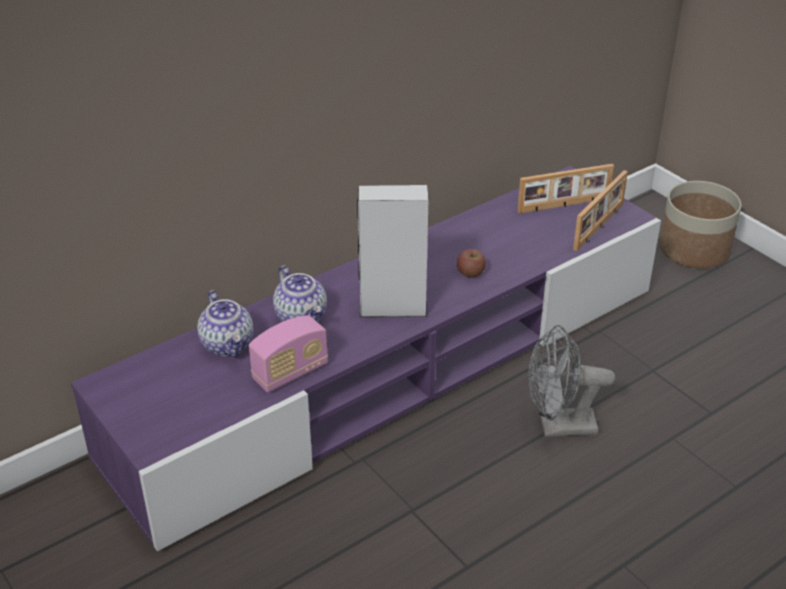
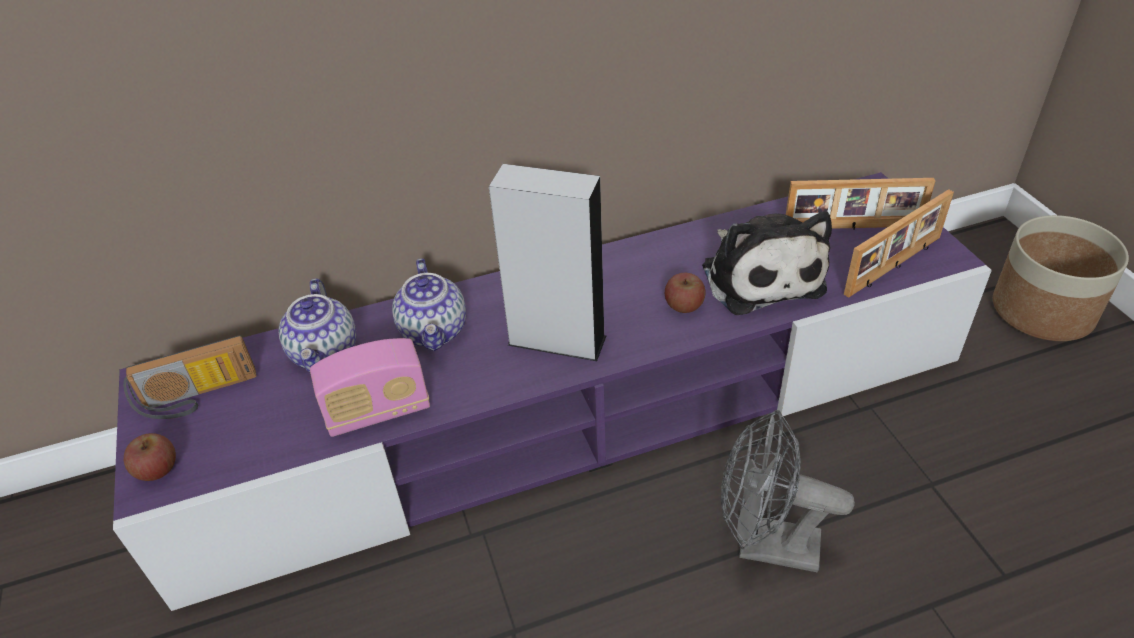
camera: 20 degrees right, 5 degrees up
none -> radio [123,335,256,419]
none -> apple [124,433,176,481]
none -> plush toy [702,211,832,315]

